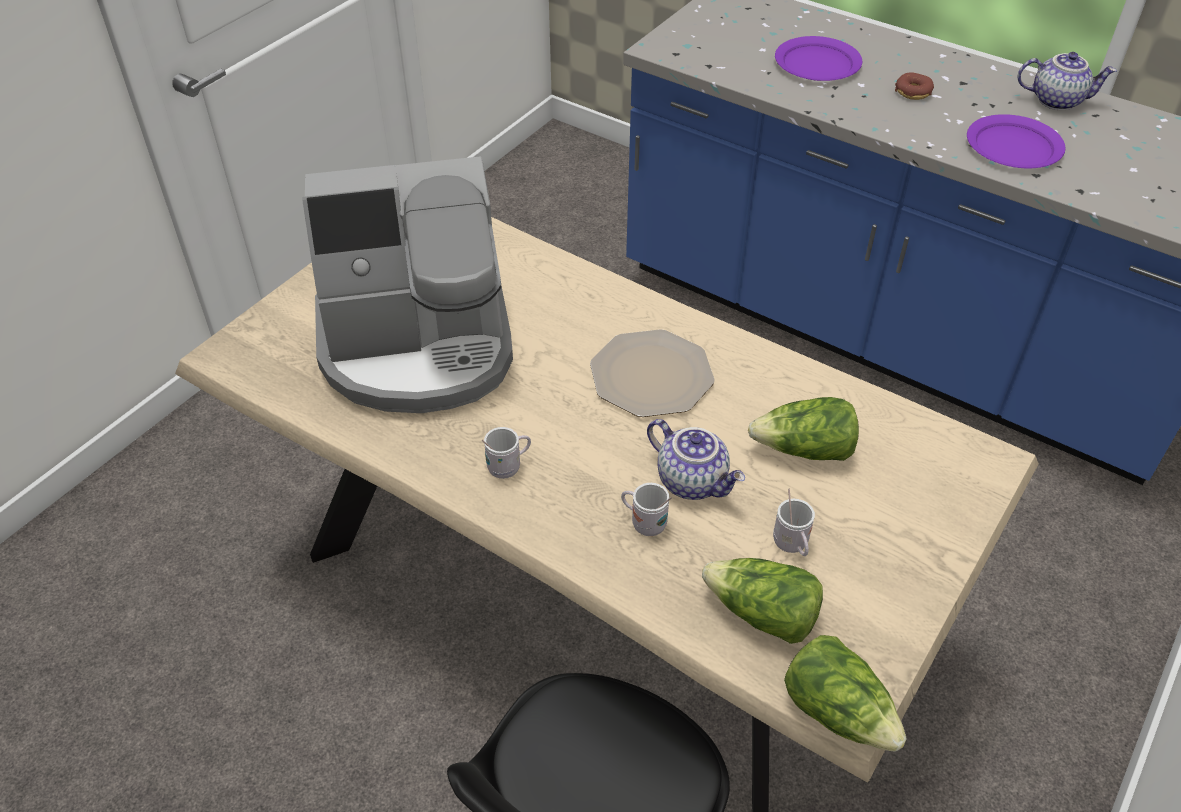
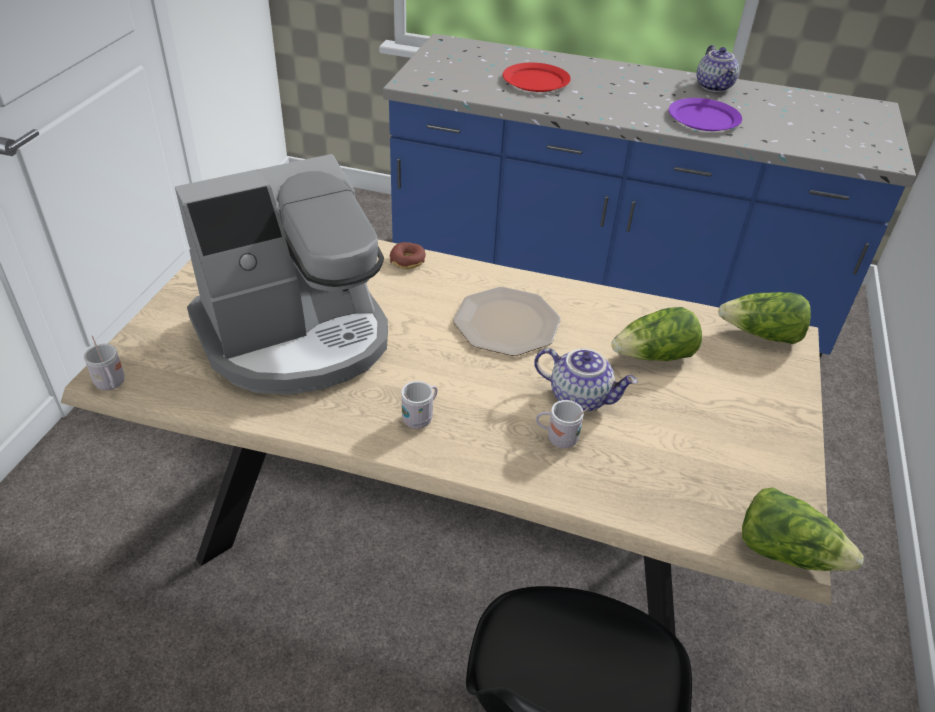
camera: 20 degrees left, 5 degrees down
lettuce [702,558,823,644] -> lettuce moved to [718,292,811,344]
white mug [773,489,815,556] -> white mug moved to [84,336,124,390]
purple plate [775,36,862,81] -> red plate [503,63,571,92]
donut [895,72,934,100] -> donut moved to [390,242,426,269]
teapot [1018,52,1117,110] -> teapot turned 90 degrees clockwise [697,45,739,92]

